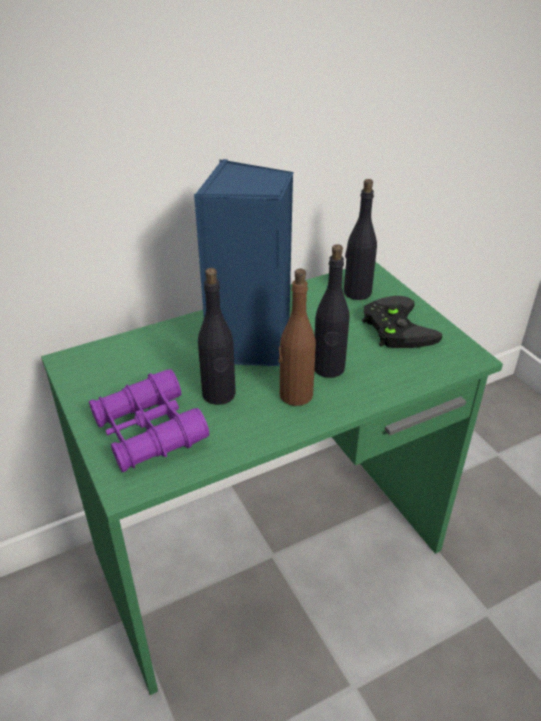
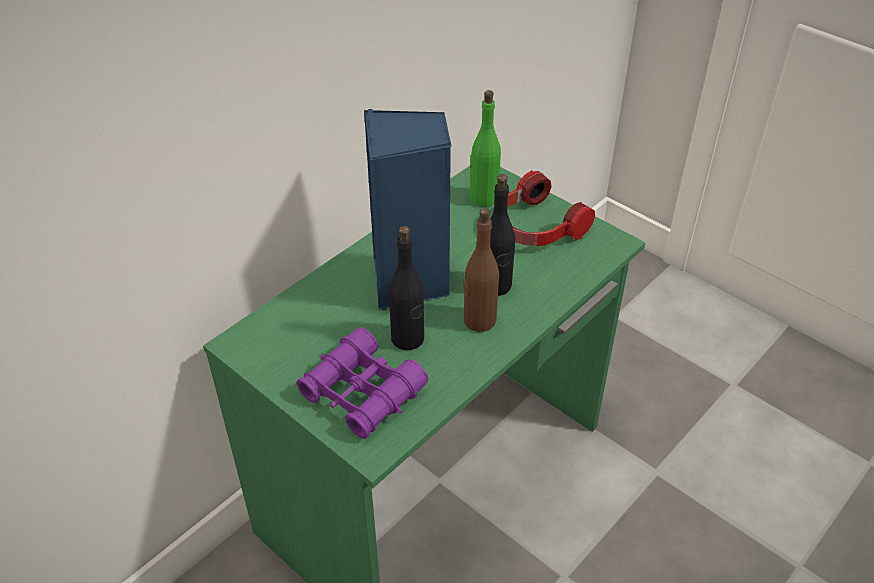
camera: 20 degrees left, 5 degrees up
black bottle [344,179,377,300] -> green bottle [470,90,501,207]
black game controller [362,296,442,348] -> headphones [507,170,595,246]

